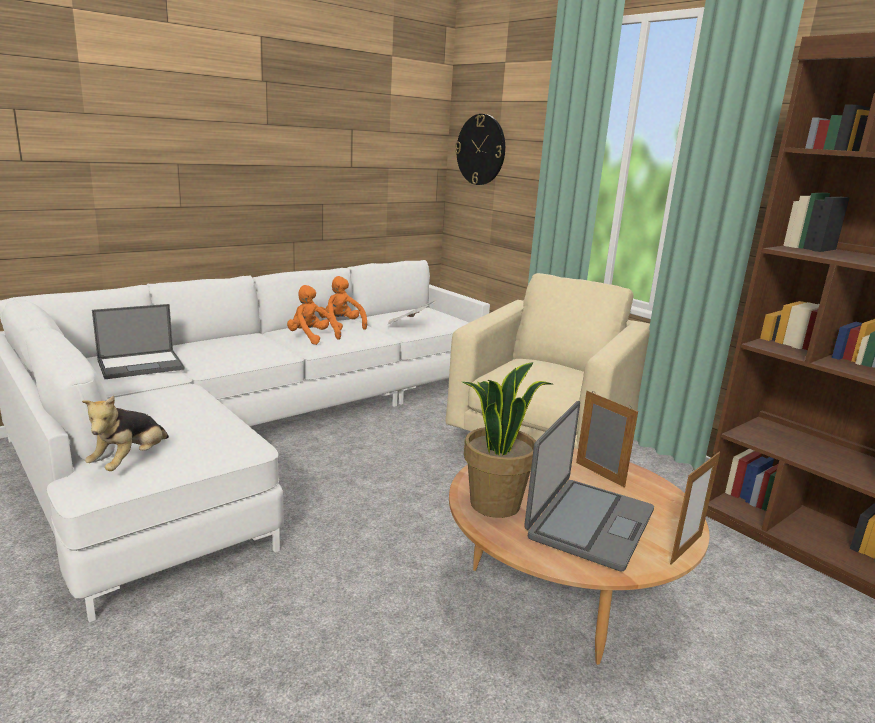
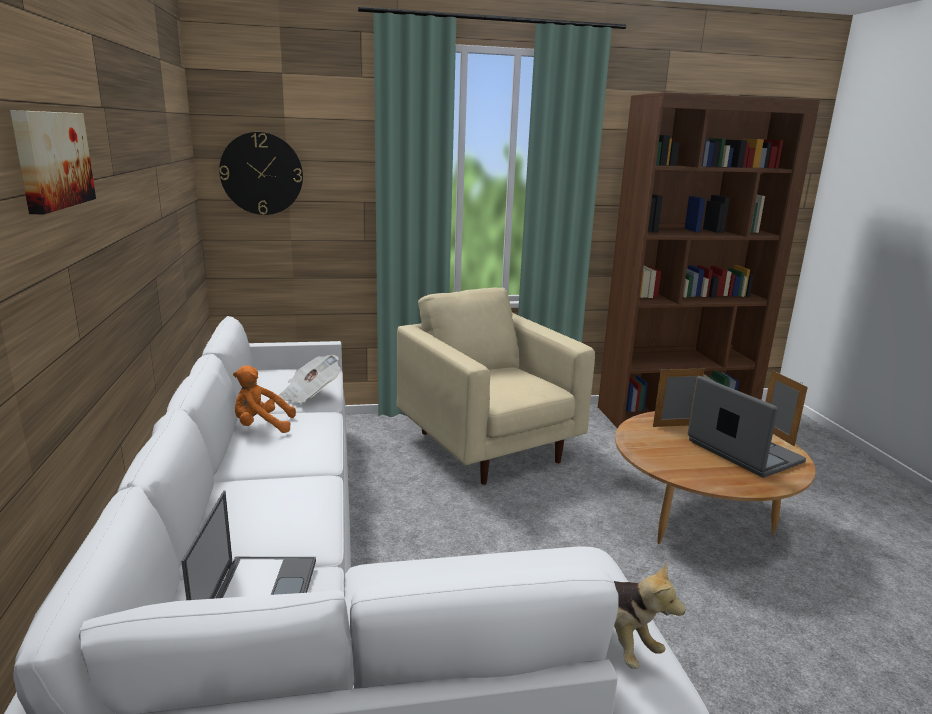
camera: 60 degrees left, 0 degrees up
orange plush toy [287,285,341,345] -> none
potted plant [462,362,552,518] -> none
none -> picture [10,110,96,214]

